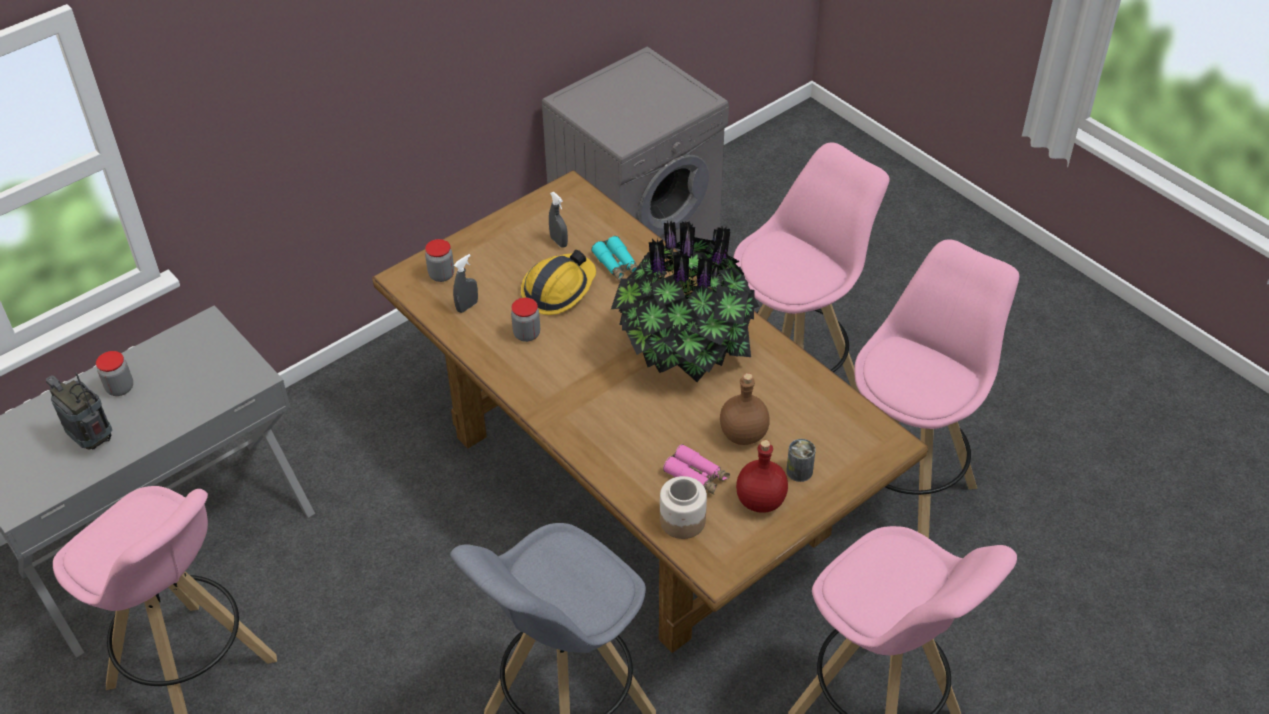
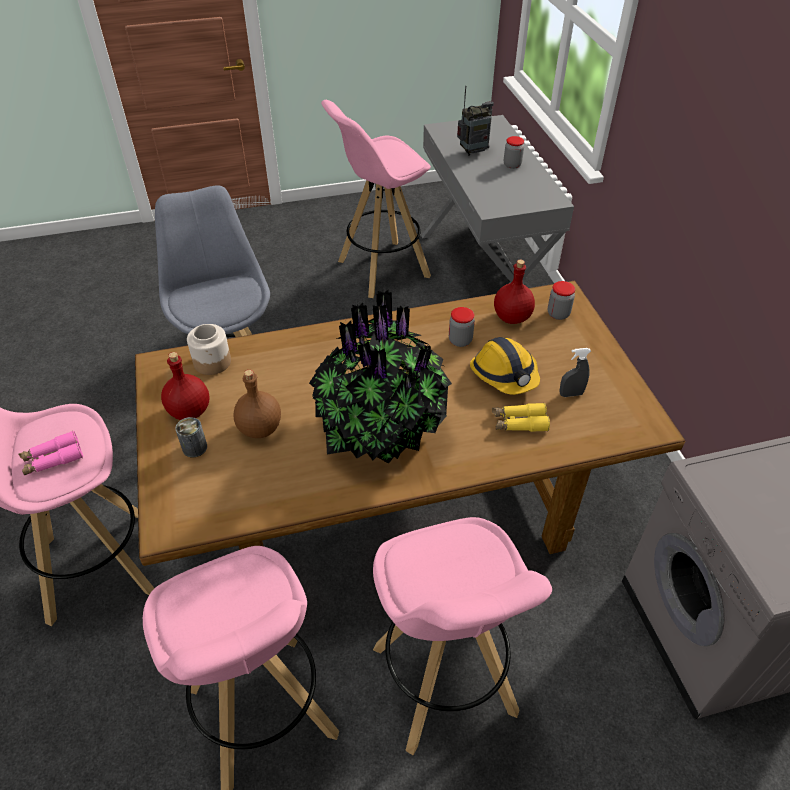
camera: 115 degrees right, 0 degrees up
grey spray bottle [453,254,478,313] -> red bottle [494,260,535,324]
turquoise binoculars [591,236,638,281] -> yellow binoculars [492,403,550,432]
pink binoculars [663,444,730,495] -> pink binoculars moved to [19,431,83,475]

